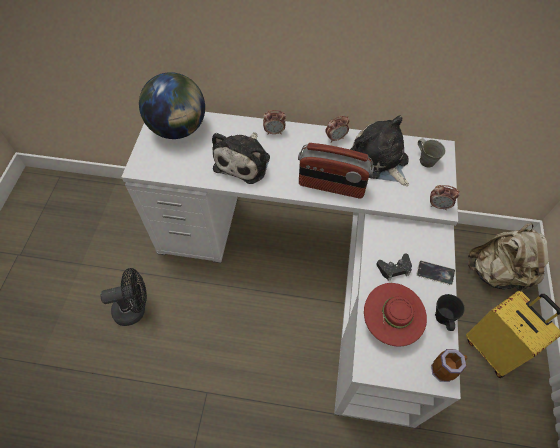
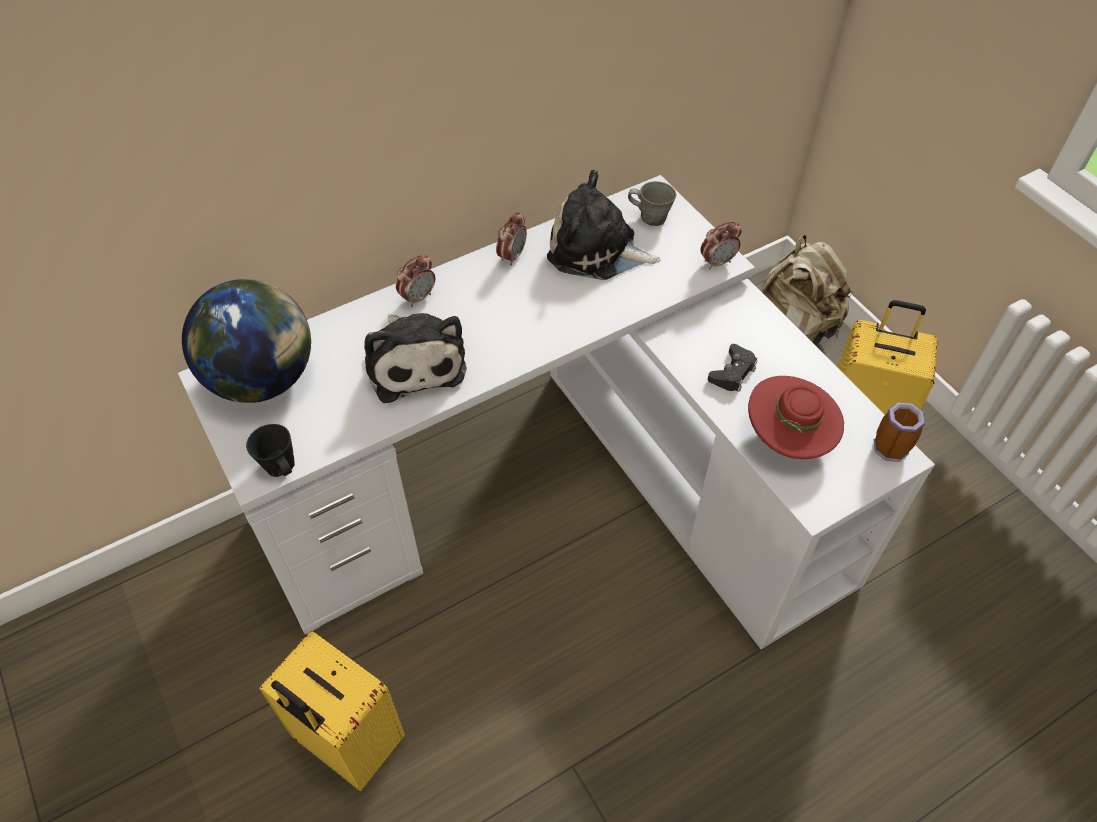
camera: 40 degrees left, 5 degrees down
black fan [100,268,147,326] -> yellow suitcase [259,631,405,791]
radio [298,143,374,199] -> none
phone [416,260,455,285] -> none
black mug [435,294,465,331] -> black mug moved to [246,424,295,477]

